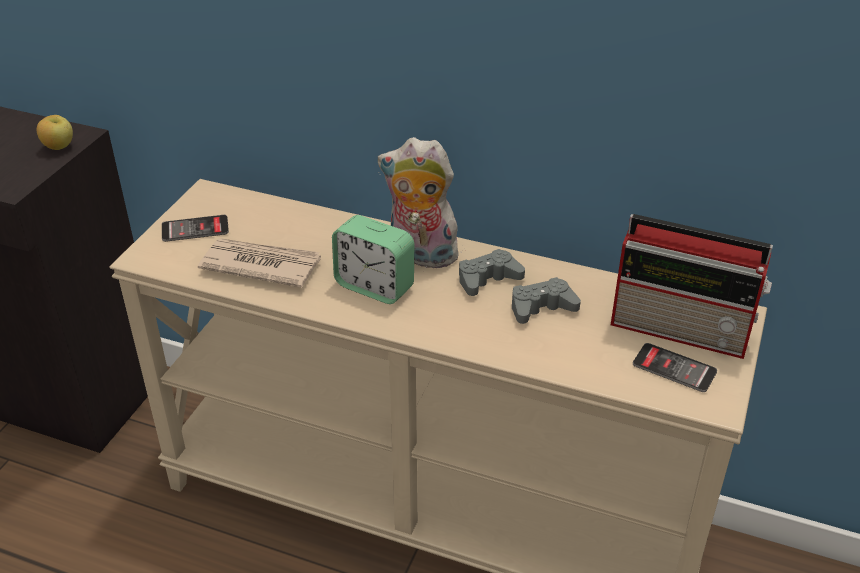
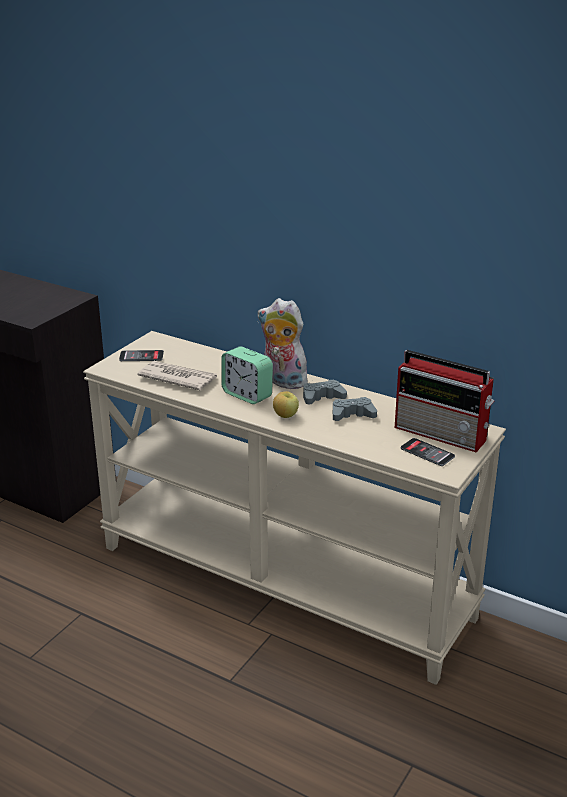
camera: 10 degrees right, 10 degrees down
apple [36,115,73,150] -> apple moved to [273,391,299,418]

